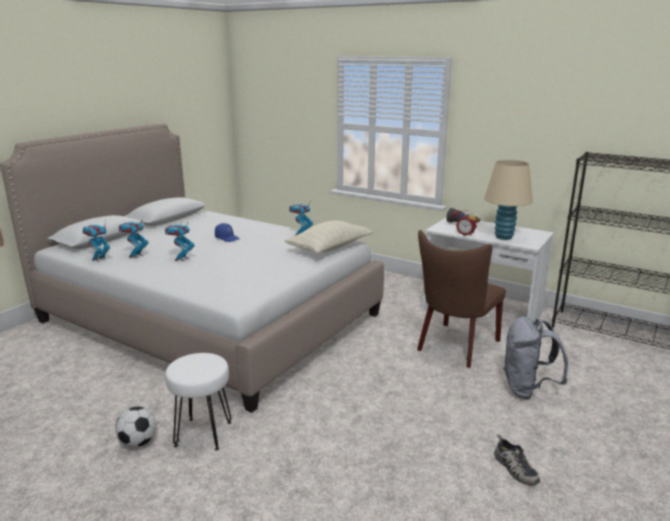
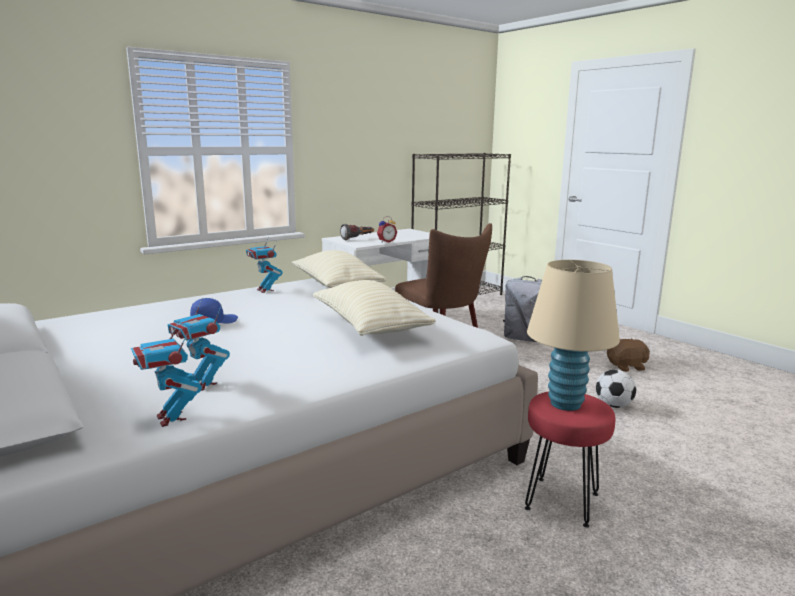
camera: 70 degrees left, 5 degrees down
football [115,407,157,447] -> football moved to [596,369,636,408]
toy robot [165,219,195,261] -> none
white stool [165,353,232,451] -> red stool [525,392,615,527]
beige table lamp [484,160,533,240] -> beige table lamp moved to [527,260,620,411]
shoe [494,434,540,485] -> brown plush toy [607,338,650,372]
none -> beige pillow [313,280,436,336]

